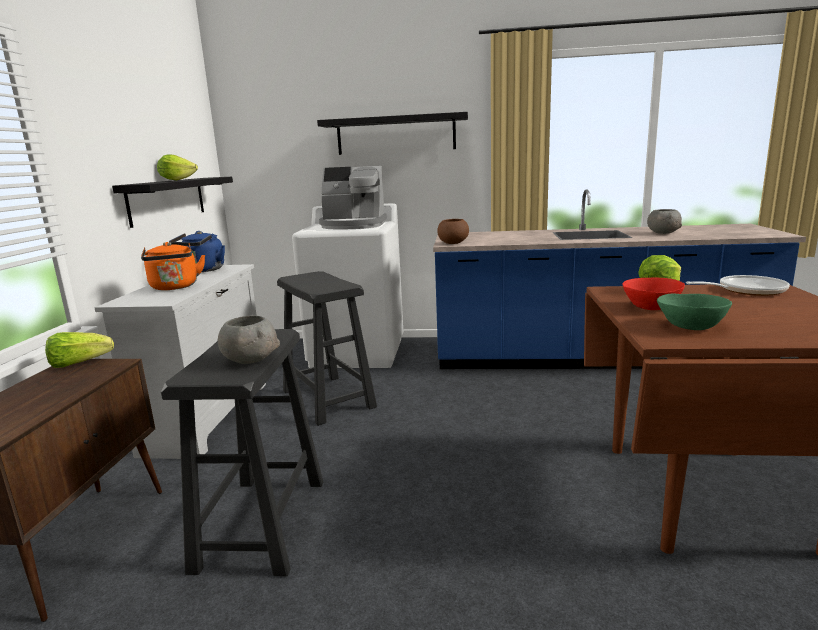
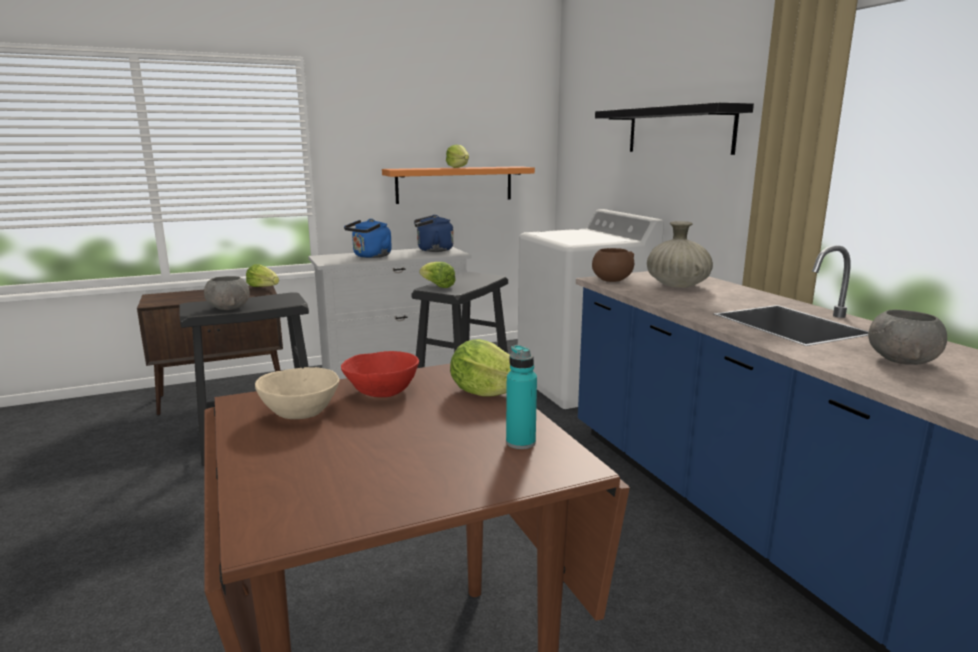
camera: 60 degrees right, 0 degrees up
black shelf [112,177,233,228] -> orange shelf [382,166,535,204]
orange kettle [141,242,205,290] -> blue kettle [344,219,392,258]
coffee machine [319,166,387,229] -> none
green bowl [657,294,732,330] -> beige bowl [255,367,340,419]
frying pan [686,275,790,296] -> turquoise bottle [506,345,537,449]
none -> lettuce [420,262,456,288]
none -> beige vase [647,221,713,288]

